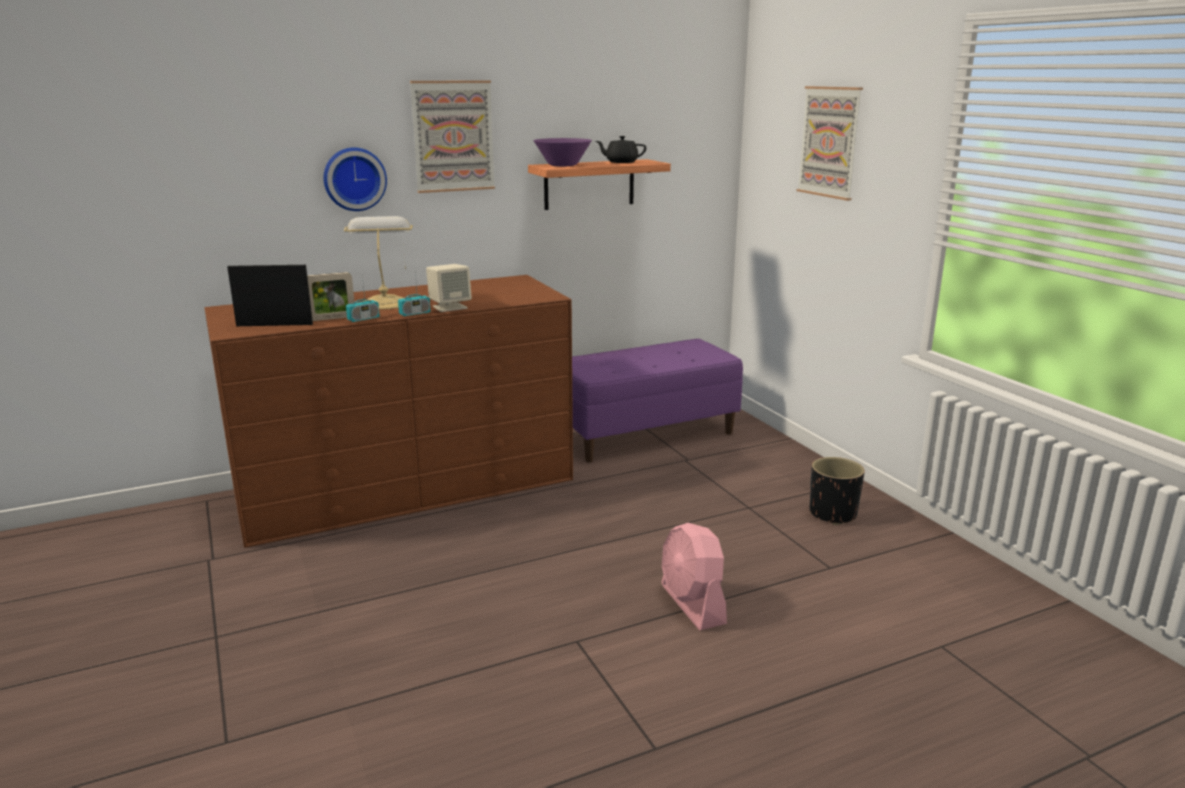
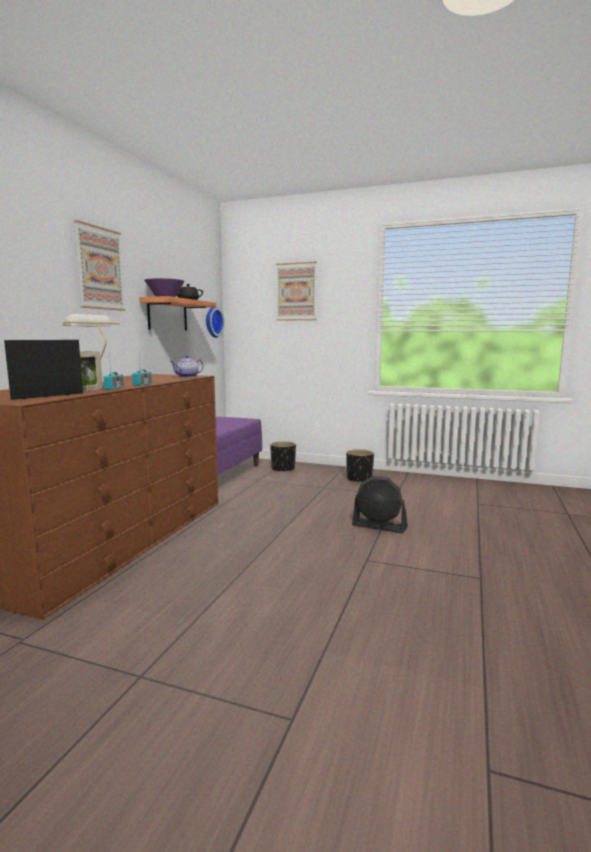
camera: 45 degrees left, 10 degrees down
wall clock [323,148,387,211] -> wall clock moved to [206,306,225,338]
beige speaker [426,264,472,312] -> none
pink fan [661,523,727,630] -> black fan [352,476,408,533]
none -> teapot [170,355,204,378]
none -> black planter [270,441,296,472]

